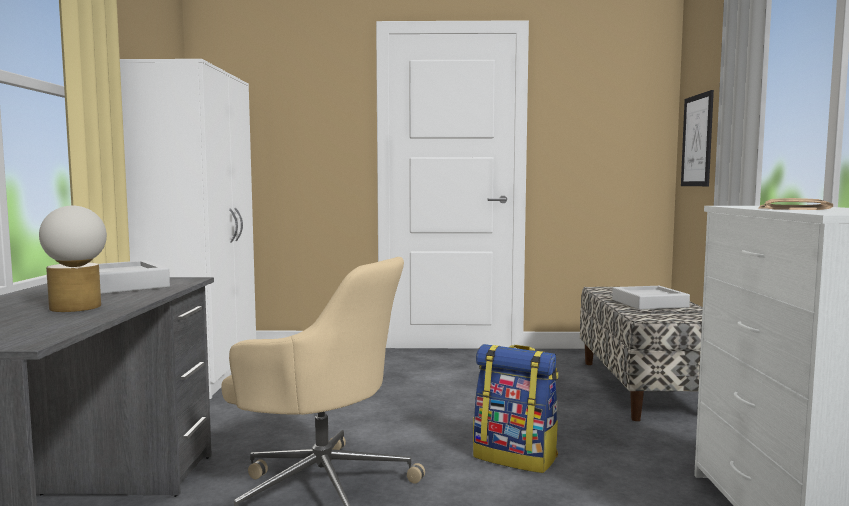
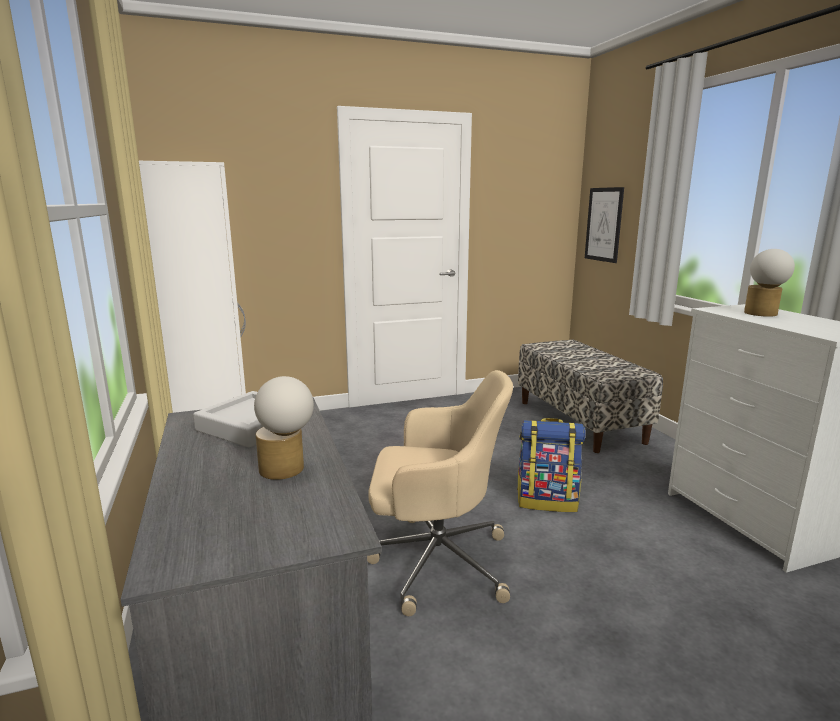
camera: 20 degrees left, 10 degrees up
grey tray [612,286,690,310] -> none
newspaper [758,198,833,210] -> table lamp [744,249,795,317]

